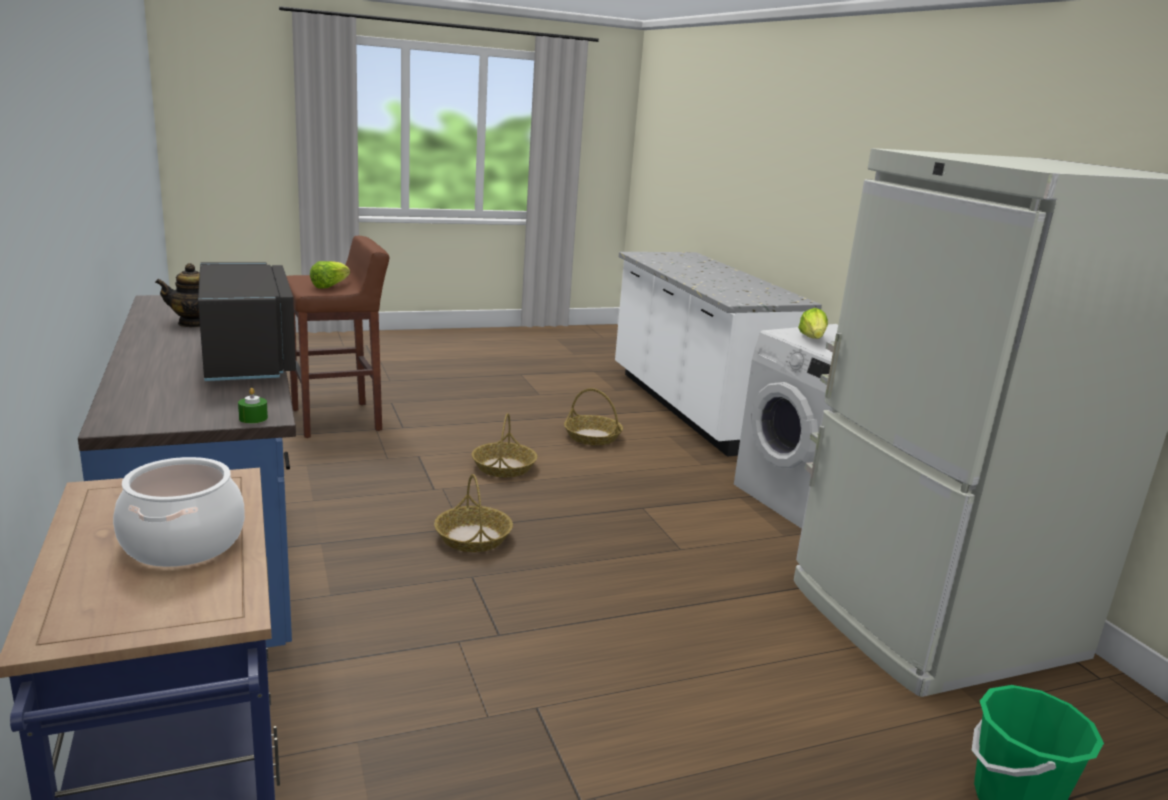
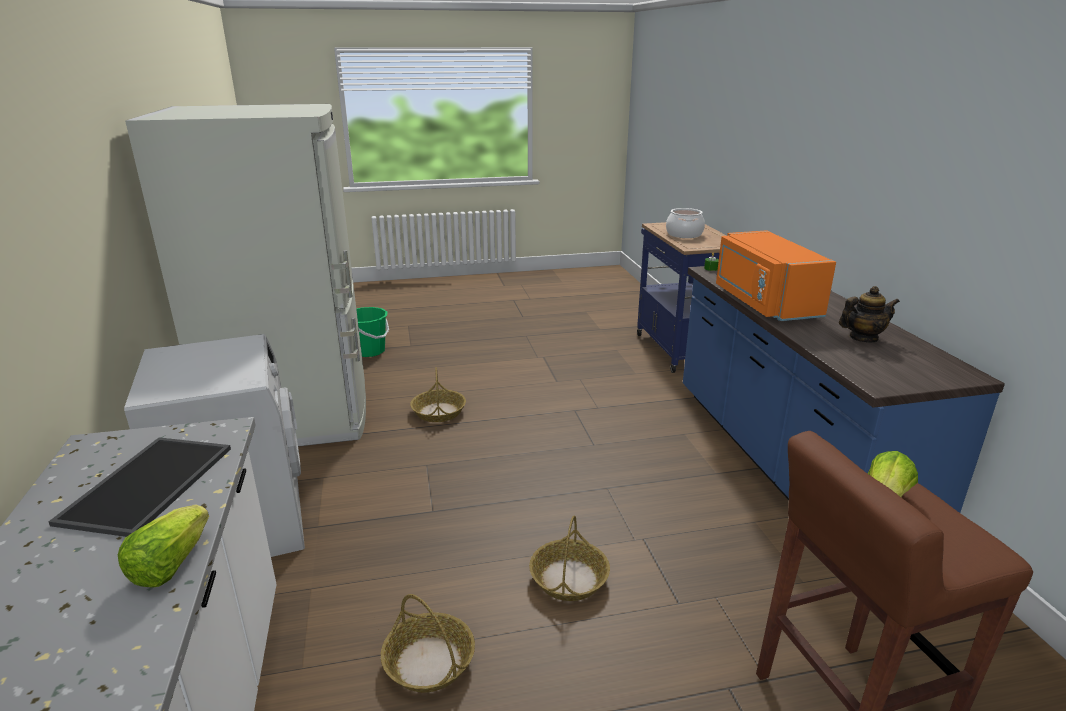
camera: 170 degrees left, 5 degrees up
black microwave [198,262,296,381] -> orange microwave [716,230,836,321]
basket [434,474,513,552] -> basket moved to [410,367,466,422]
lettuce [798,308,828,339] -> lettuce moved to [118,505,209,587]
none -> tray [48,437,231,537]

